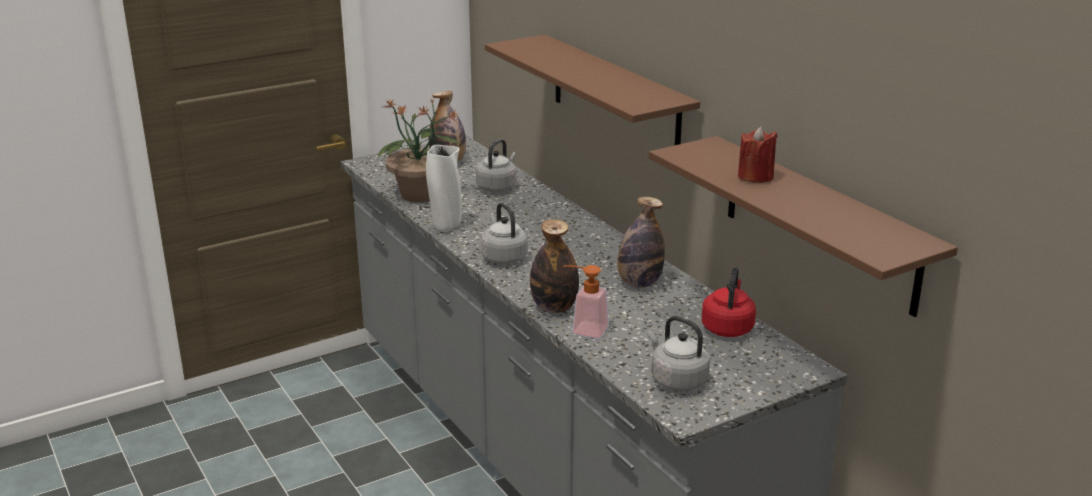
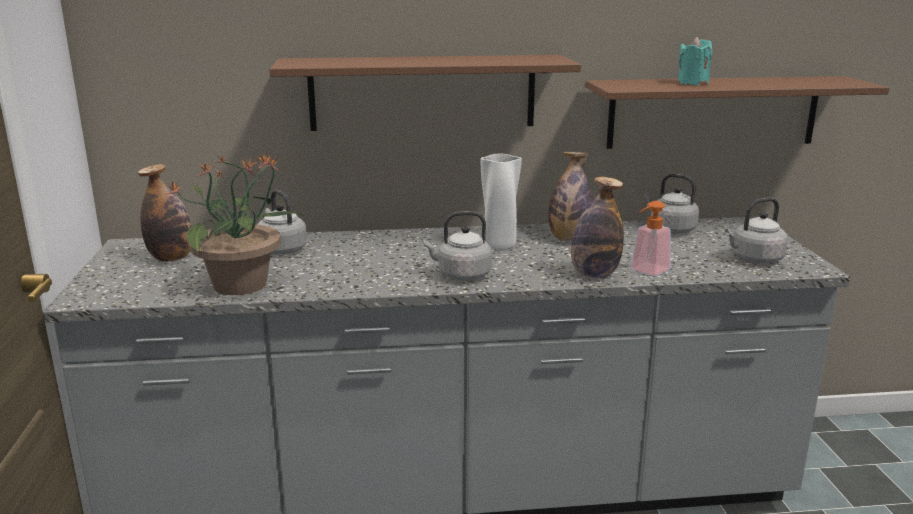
camera: 65 degrees left, 5 degrees down
white vase [426,145,462,232] -> white vase moved to [481,154,522,250]
red kettle [702,267,756,337] -> grey kettle [644,174,699,234]
red candle [738,127,777,183] -> turquoise candle [678,37,712,85]

